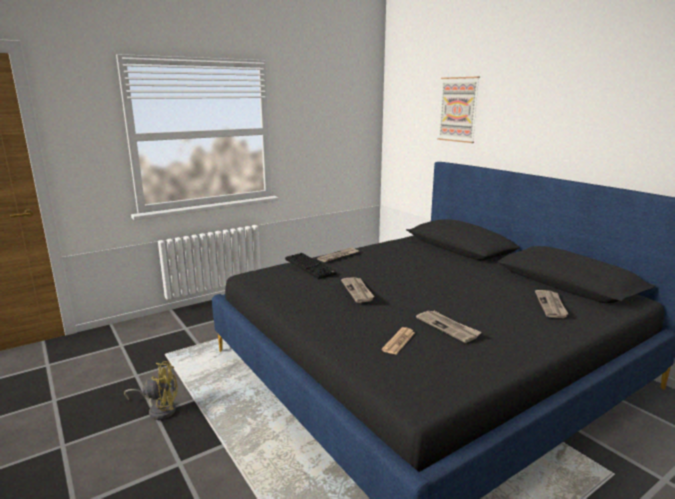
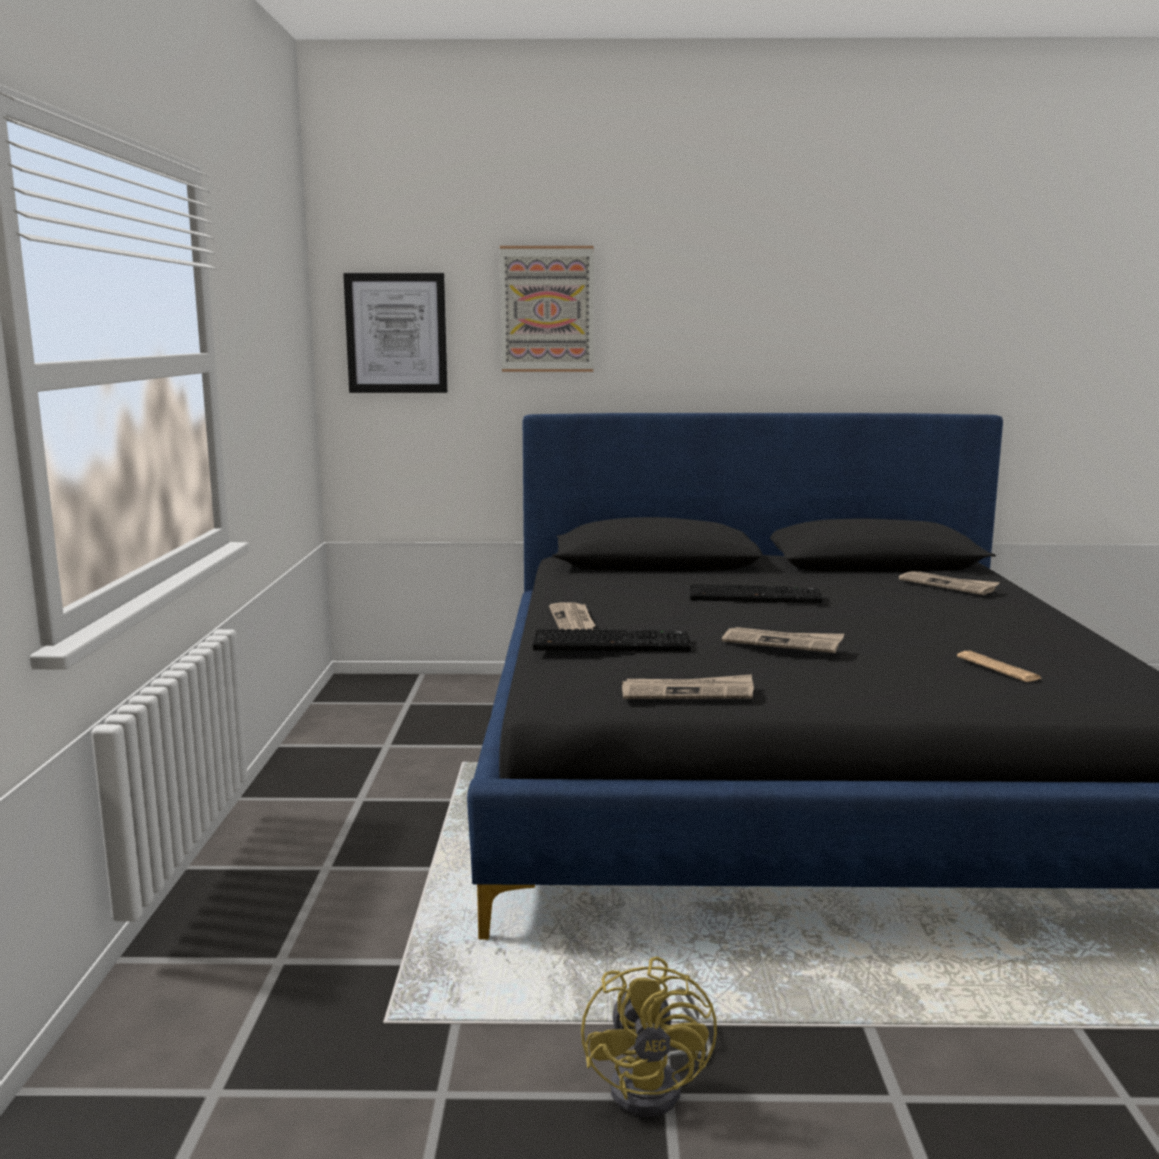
camera: 55 degrees left, 5 degrees down
yellow fan [124,361,178,420] -> yellow fan turned 150 degrees clockwise [581,957,717,1117]
newspaper [416,311,482,343] -> newspaper moved to [622,674,754,699]
none -> picture [343,273,447,393]
none -> keyboard [690,584,823,604]

